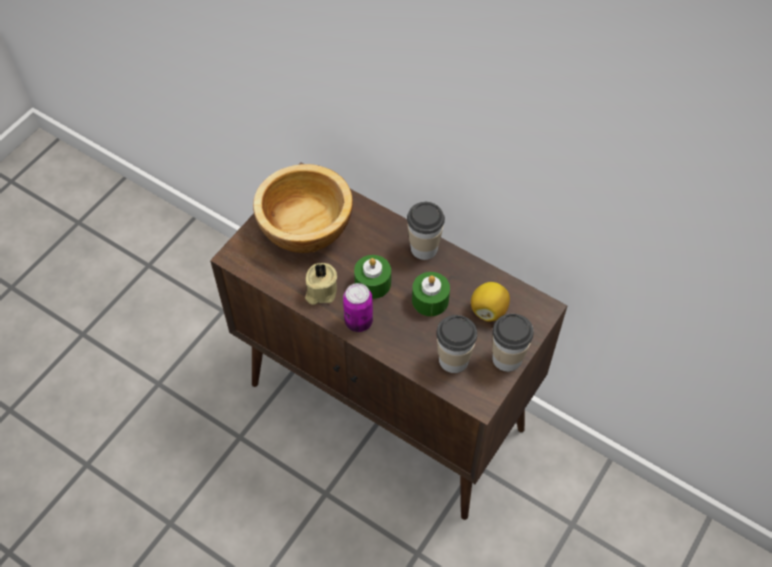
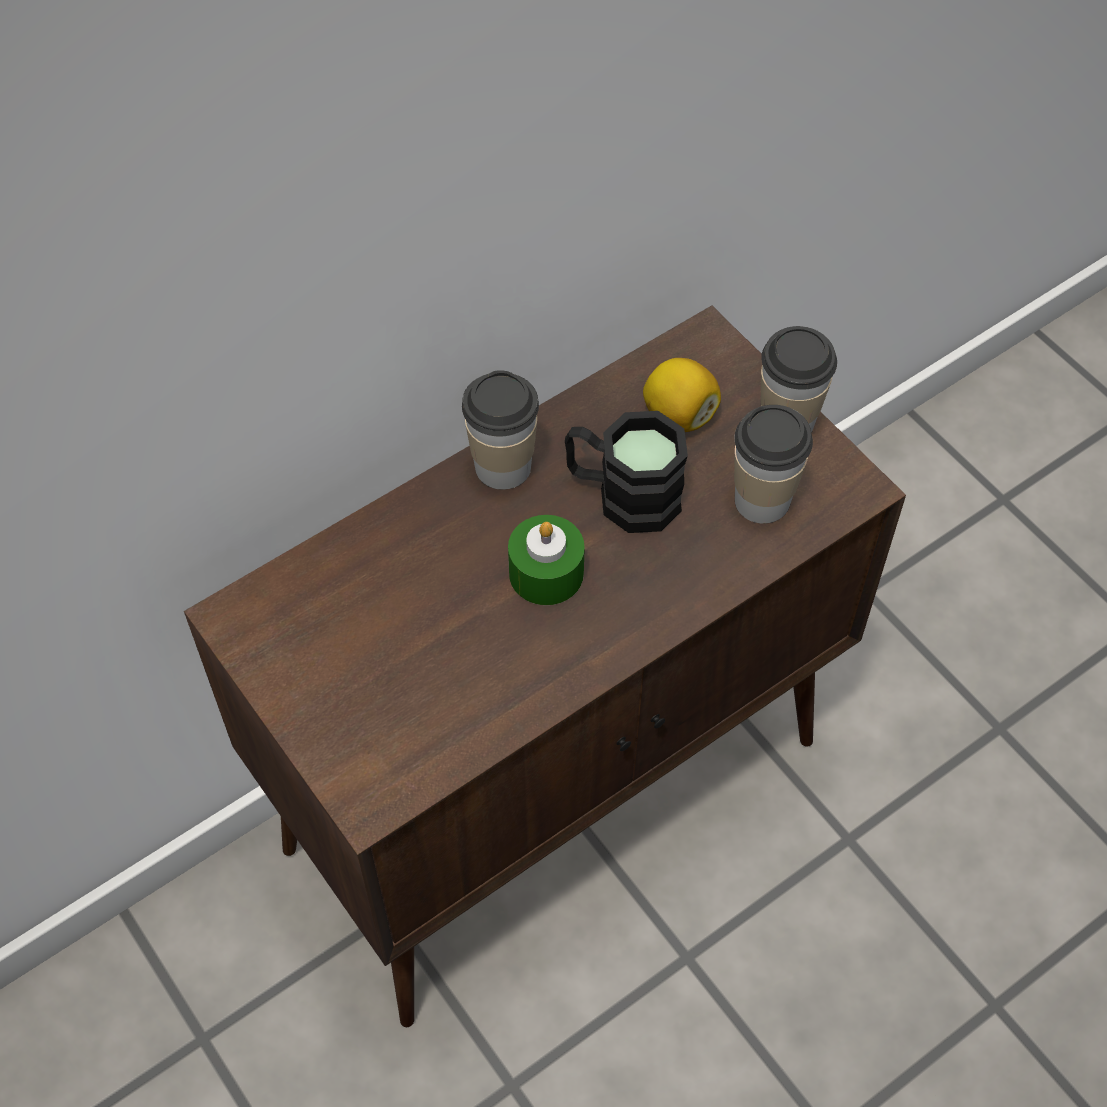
camera: 70 degrees left, 0 degrees up
bowl [253,164,353,253] -> none
beige candle [305,263,337,305] -> none
can [343,283,373,332] -> none
green candle [412,272,450,316] -> black mug [565,411,688,533]

